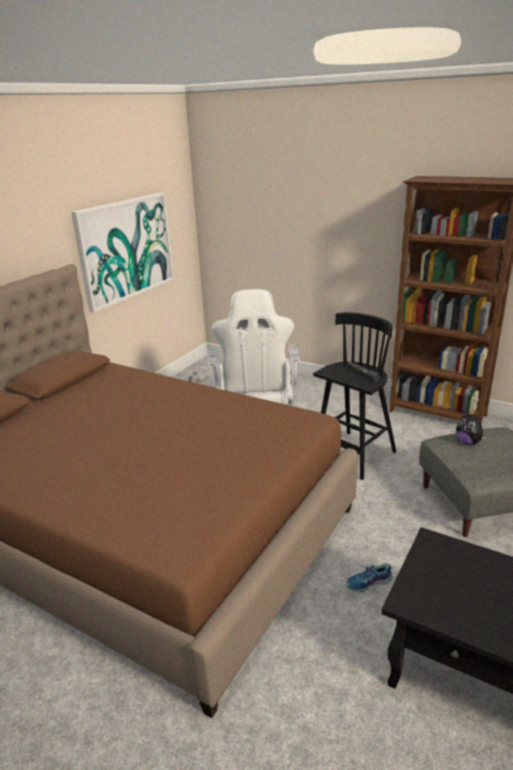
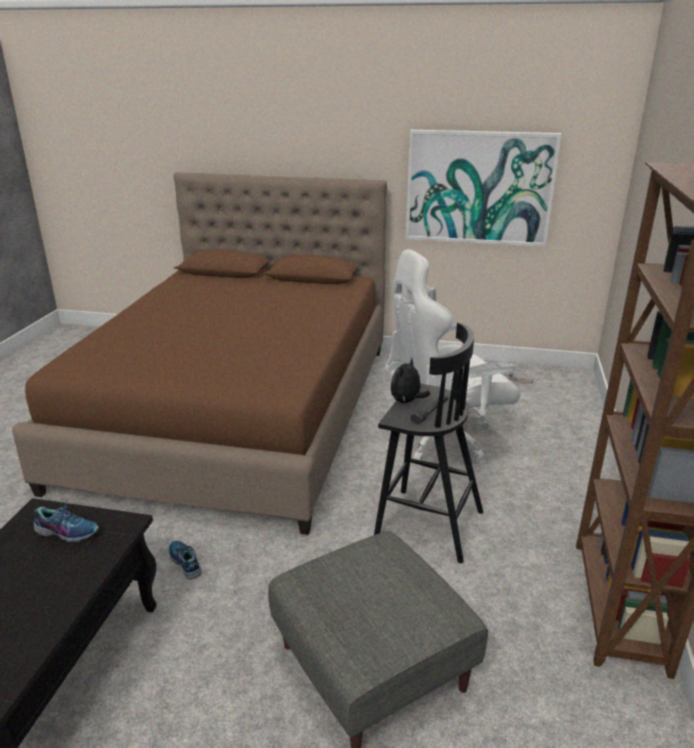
camera: 70 degrees right, 0 degrees up
plush toy [456,412,488,445] -> plush toy moved to [391,358,430,403]
none -> shoe [34,499,99,543]

